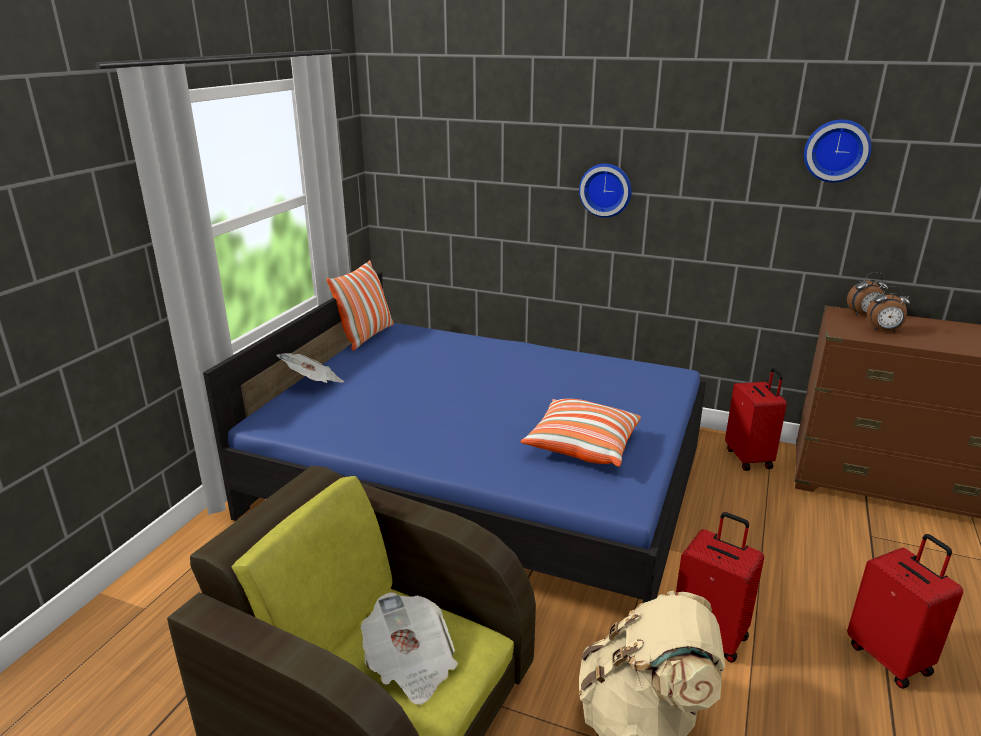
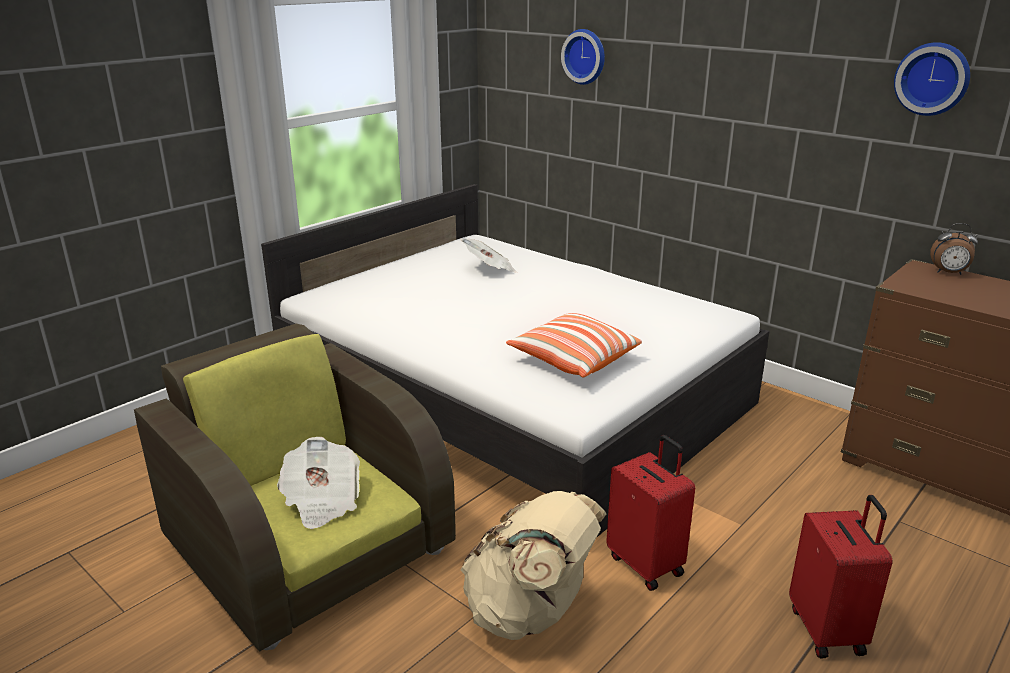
camera: 20 degrees right, 0 degrees up
blue bed [203,272,706,603] -> white bed [261,184,770,537]
newspaper [276,353,345,383] -> newspaper moved to [461,239,517,272]
pillow [327,260,394,351] -> none
wall clock [579,163,632,218] -> wall clock moved to [561,29,605,85]
red suitcase [725,368,787,471] -> none
alarm clock [867,286,910,332] -> none

